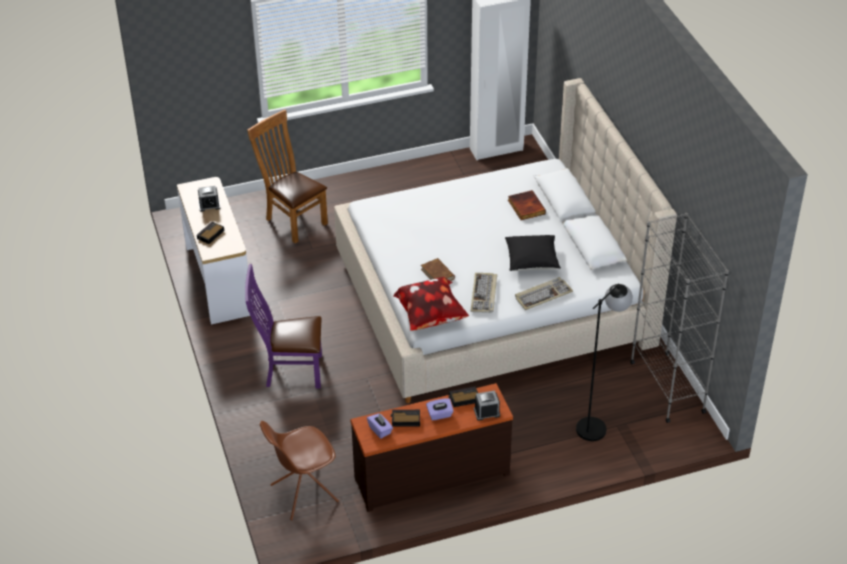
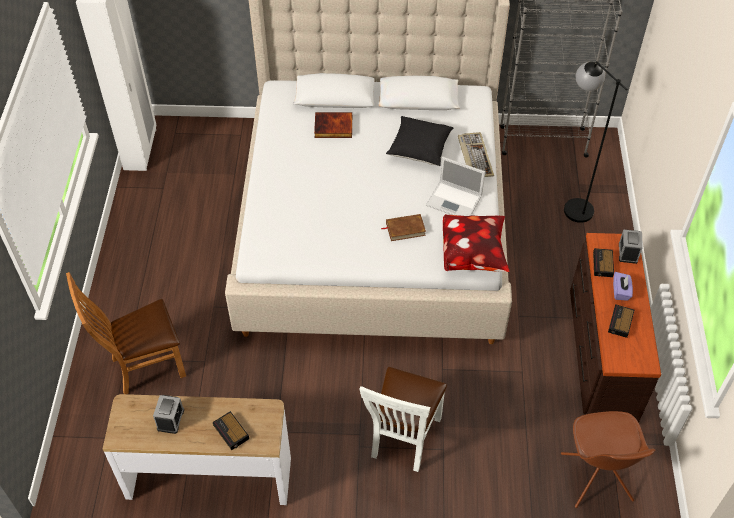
camera: 70 degrees left, 10 degrees up
purple chair [245,264,322,389] -> white chair [359,367,447,472]
purple tissue box [367,413,393,439] -> none
keyboard [470,273,497,313] -> laptop [426,157,485,216]

